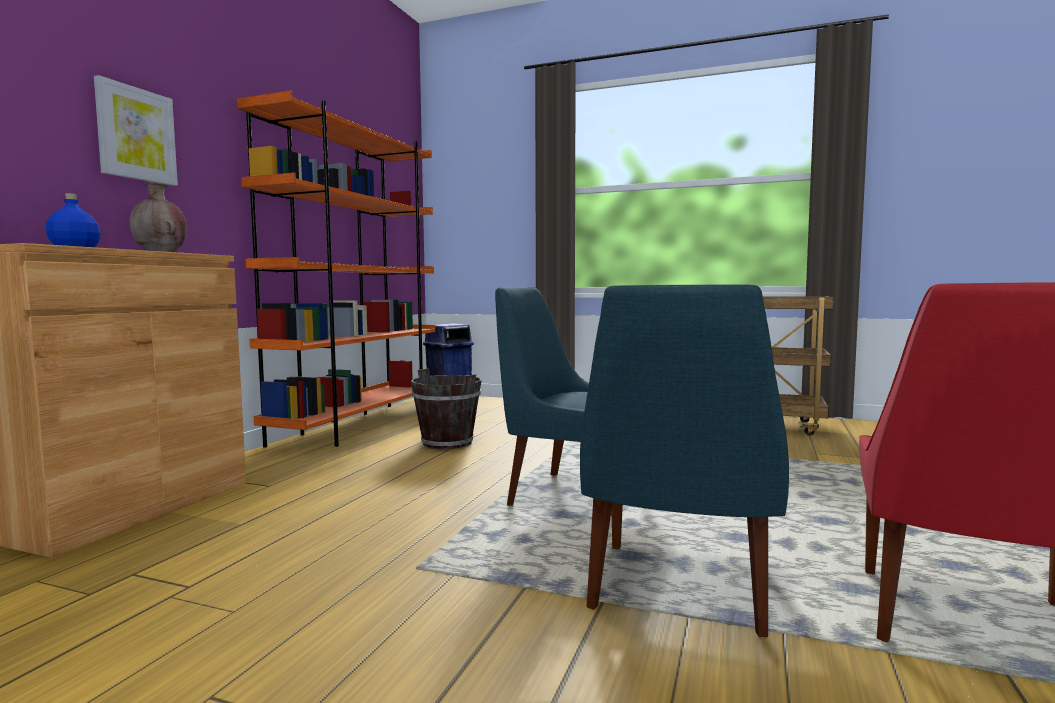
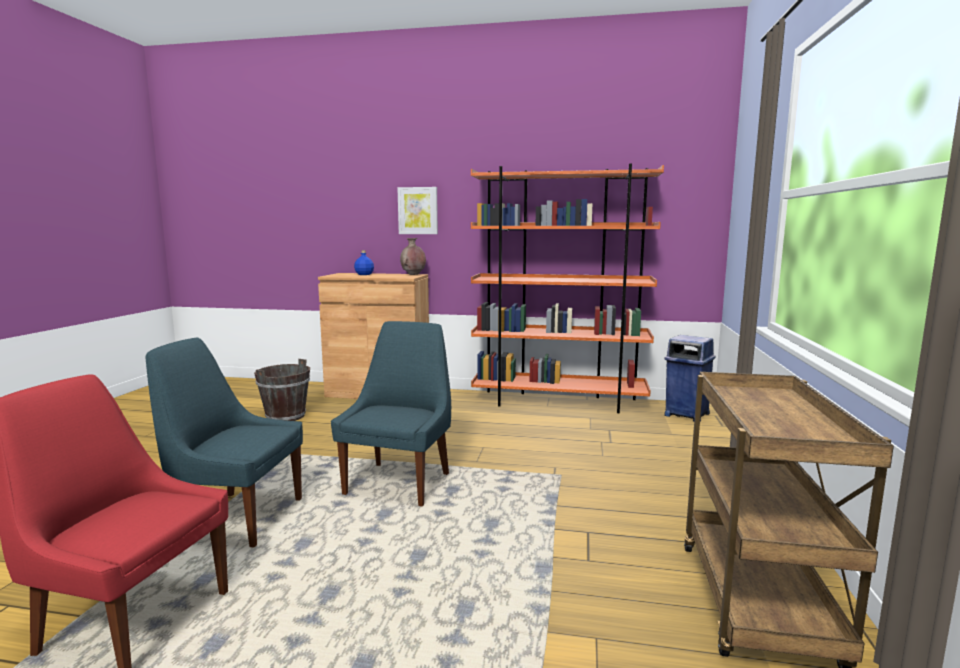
camera: 80 degrees right, 5 degrees up
brown bucket [410,368,482,449] -> brown bucket moved to [254,359,310,421]

